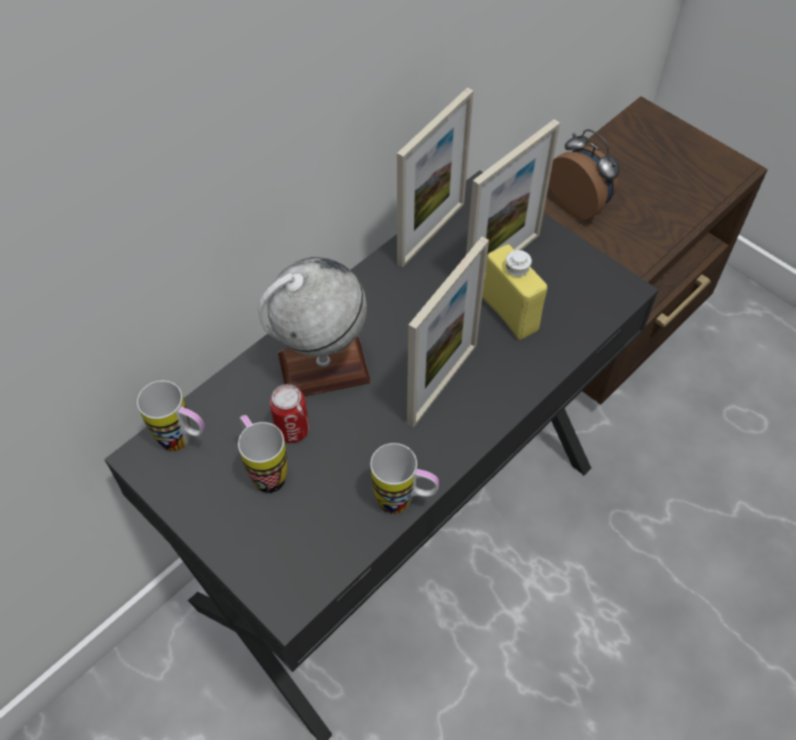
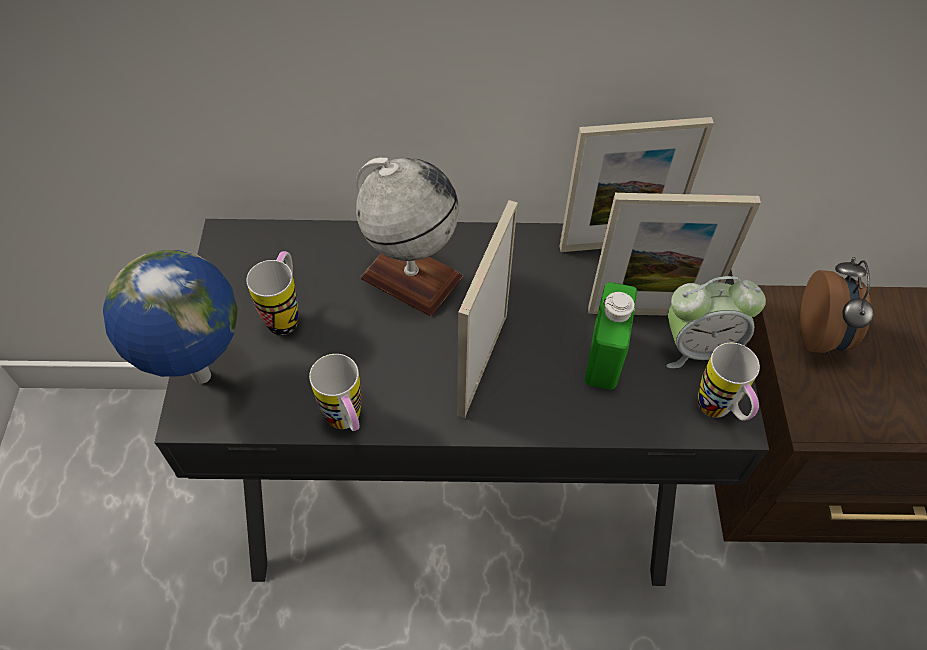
camera: 45 degrees right, 0 degrees up
mug [137,381,205,451] -> mug moved to [697,343,760,421]
can [270,384,310,443] -> none
picture frame [407,237,489,428] -> picture frame turned 120 degrees clockwise [457,200,518,418]
yellow bottle [482,244,548,340] -> green bottle [585,282,637,390]
none -> globe [103,250,238,384]
none -> alarm clock [666,276,766,368]

